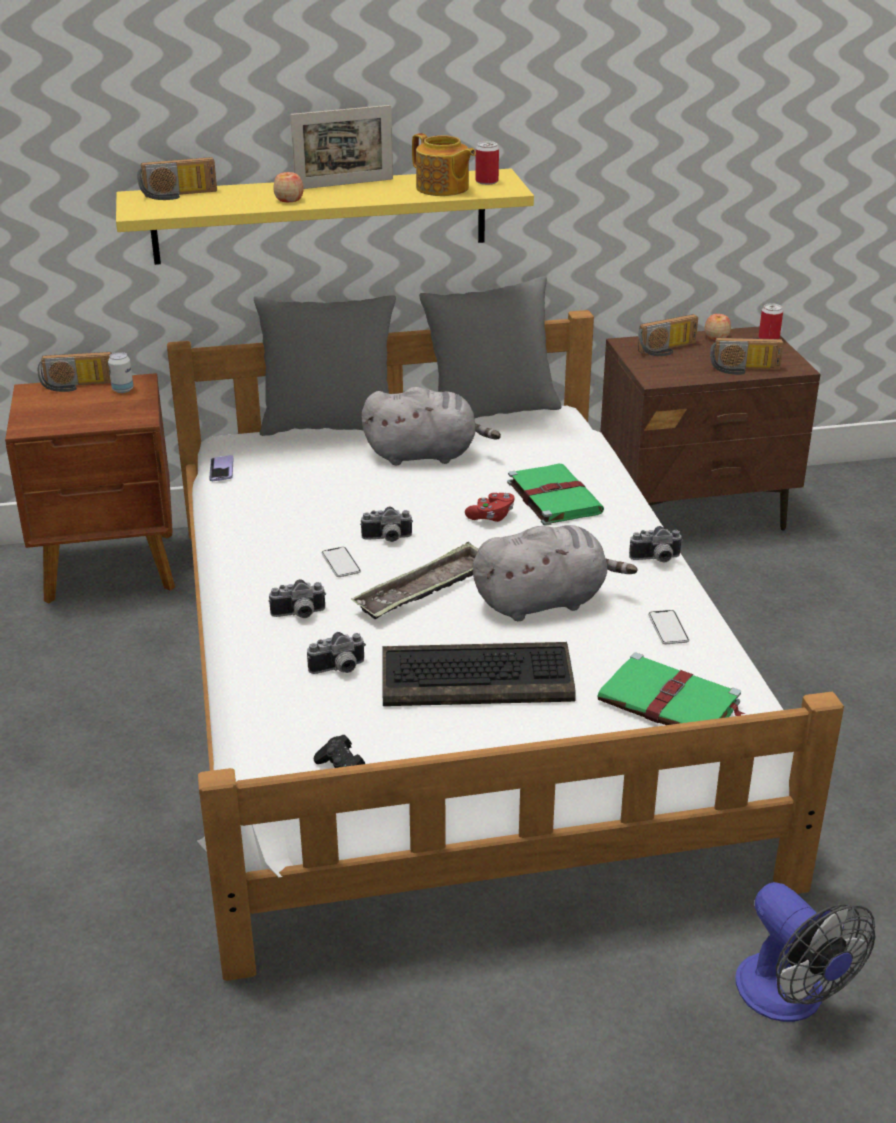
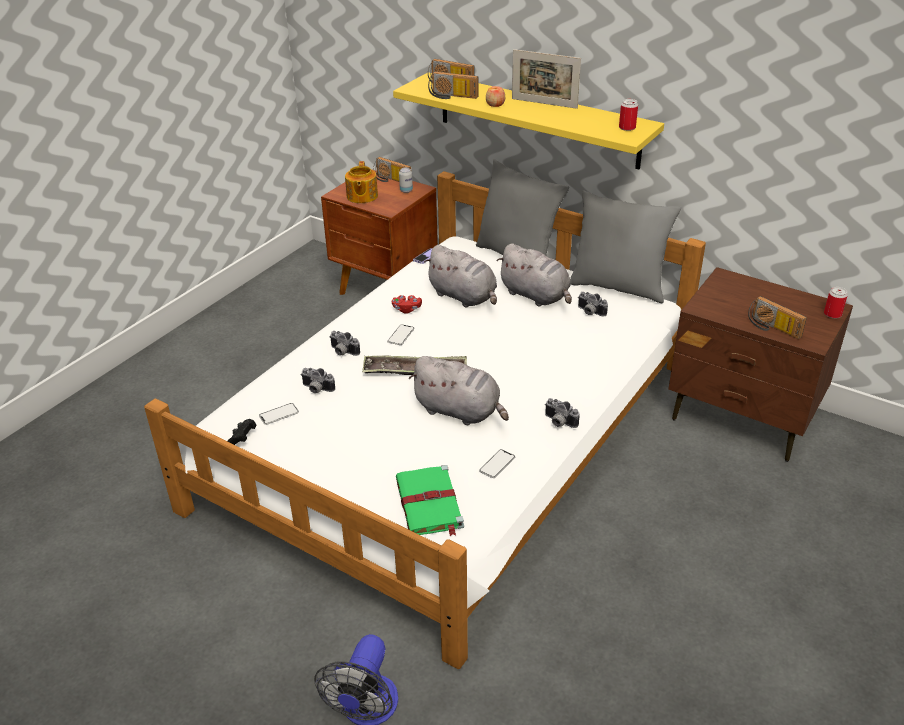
camera: 45 degrees right, 5 degrees up
camera [360,506,413,542] -> camera moved to [578,292,608,317]
keyboard [383,642,576,706] -> none
teapot [412,133,476,196] -> teapot moved to [345,161,378,203]
red game controller [465,493,515,522] -> red game controller moved to [392,295,422,314]
green book [507,464,604,526] -> none
radio [638,314,698,356] -> radio moved to [428,72,479,99]
apple [705,314,731,340] -> none
none -> phone [259,403,299,425]
none -> grey plush toy [424,245,497,307]

